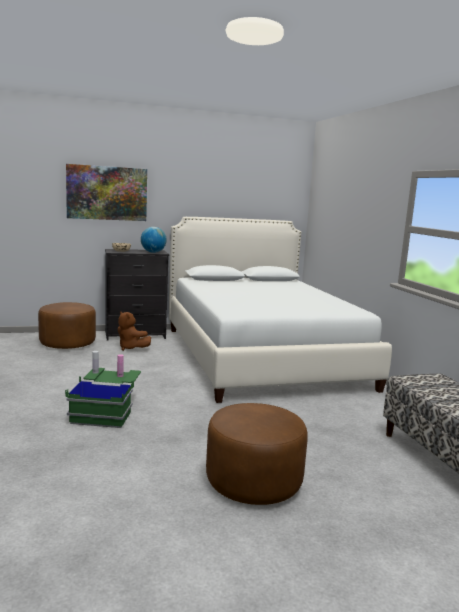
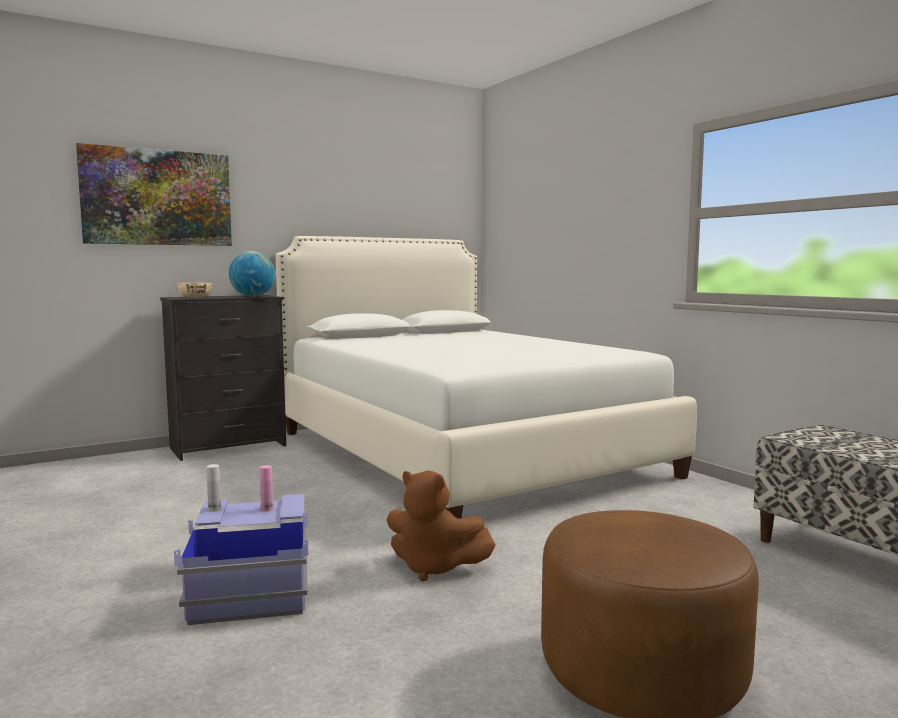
camera: 15 degrees left, 5 degrees down
brown ottoman [38,302,96,349] -> none
green storage box [65,368,141,428] -> blue storage box [174,494,309,625]
brown plush toy [118,311,151,351] -> brown plush toy moved to [387,471,496,581]

